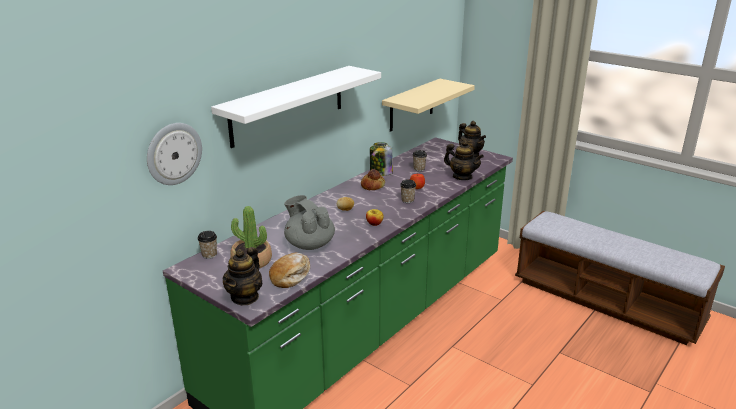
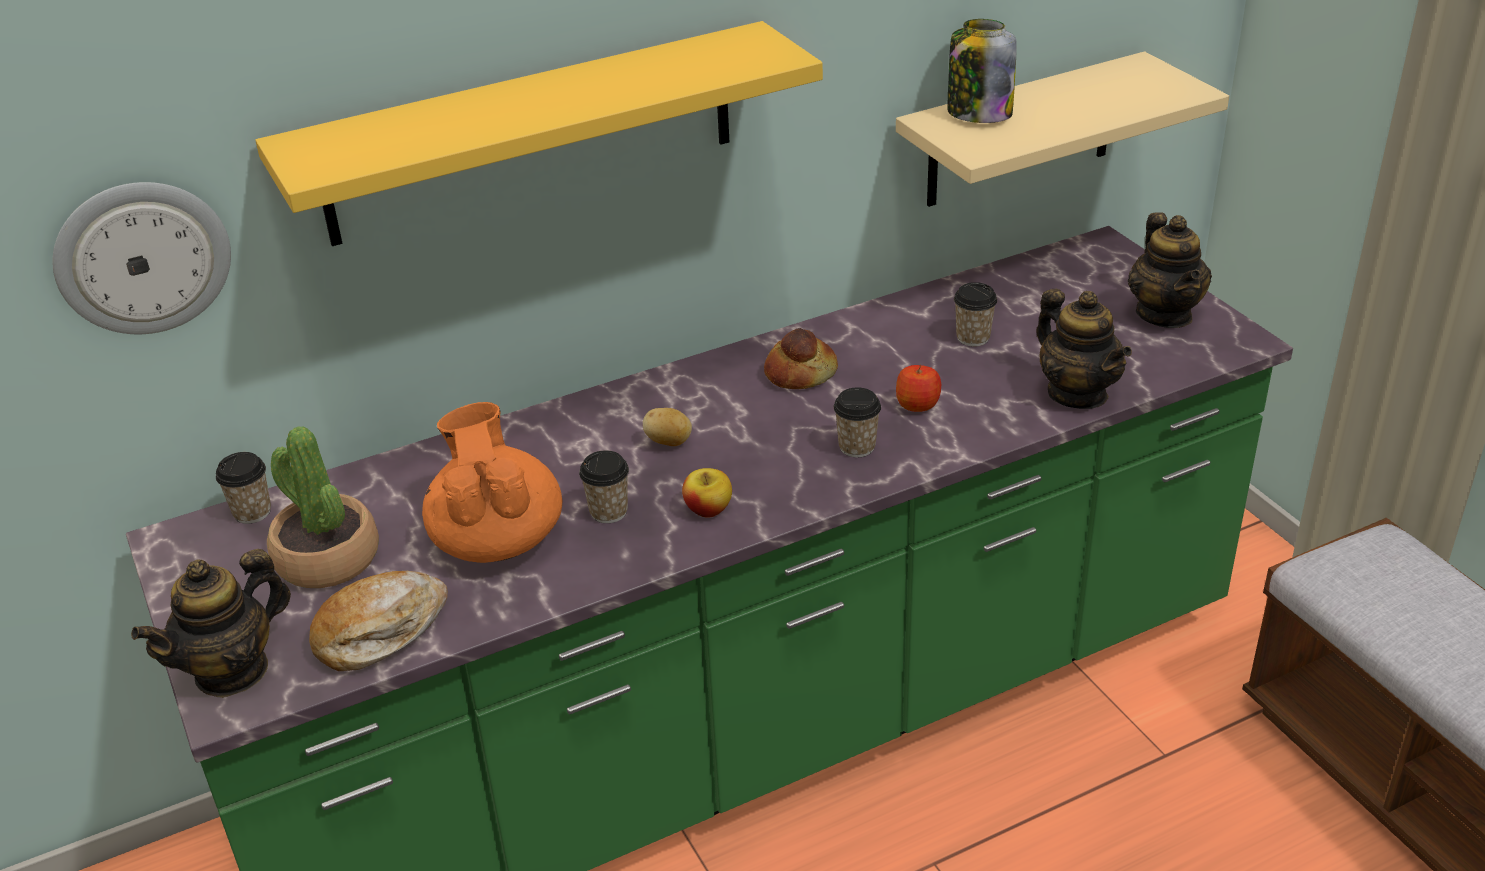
camera: 25 degrees right, 10 degrees up
white shelf [211,66,381,148] -> yellow shelf [255,21,823,246]
grey teapot [284,195,335,250] -> orange teapot [422,402,563,563]
jar [370,142,393,176] -> jar moved to [947,19,1017,123]
none -> cup [579,450,629,523]

